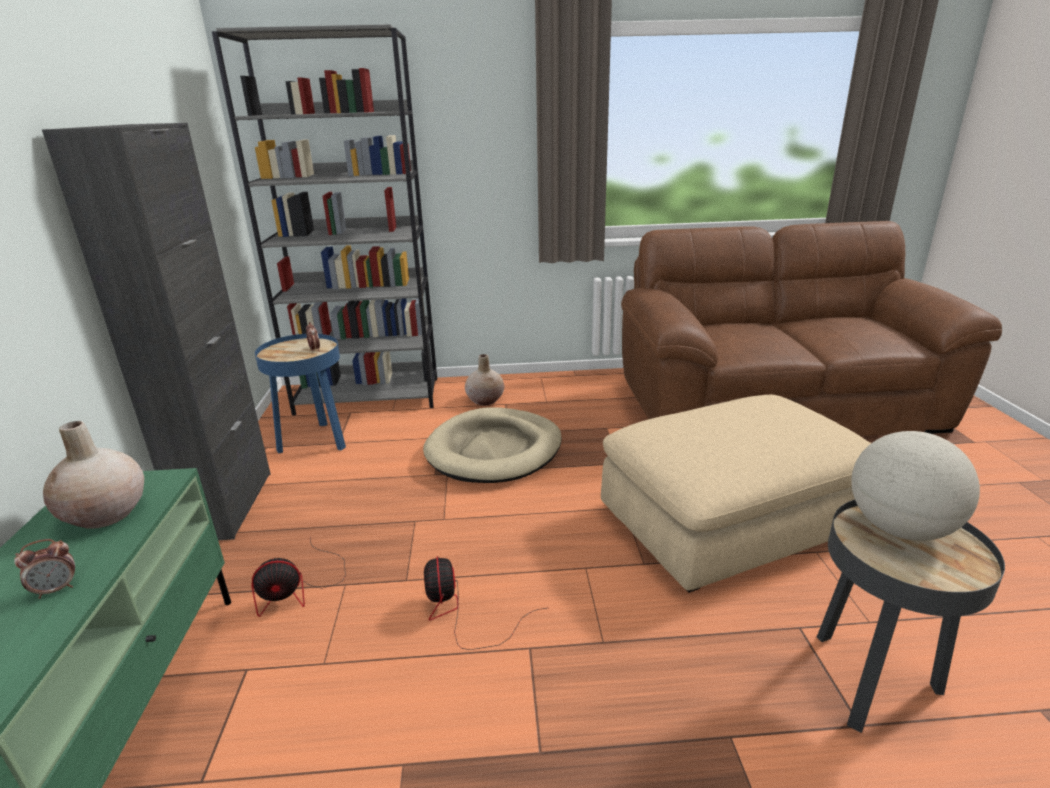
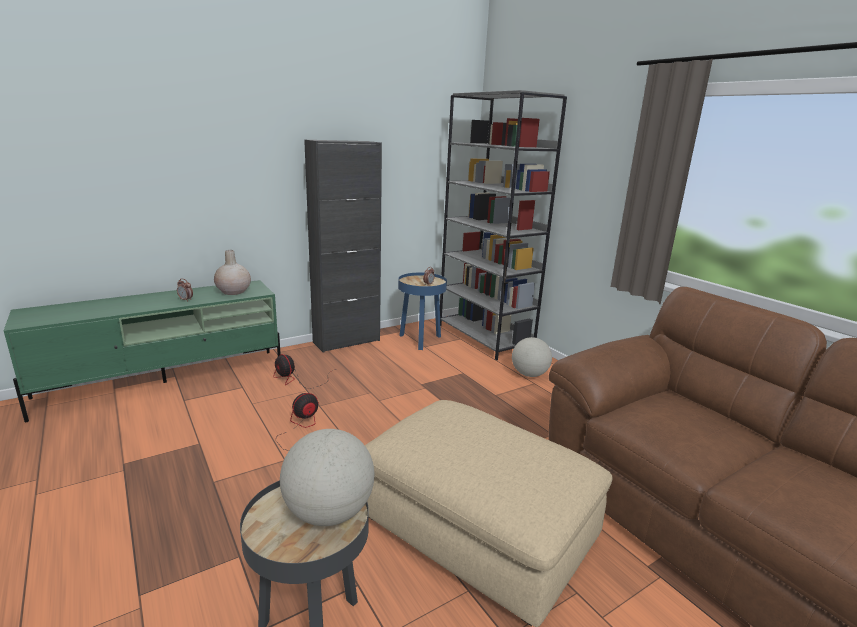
camera: 60 degrees right, 5 degrees down
beige dog bed [423,407,562,483] -> none
beige vase [465,354,504,405] -> globe [512,337,552,377]

